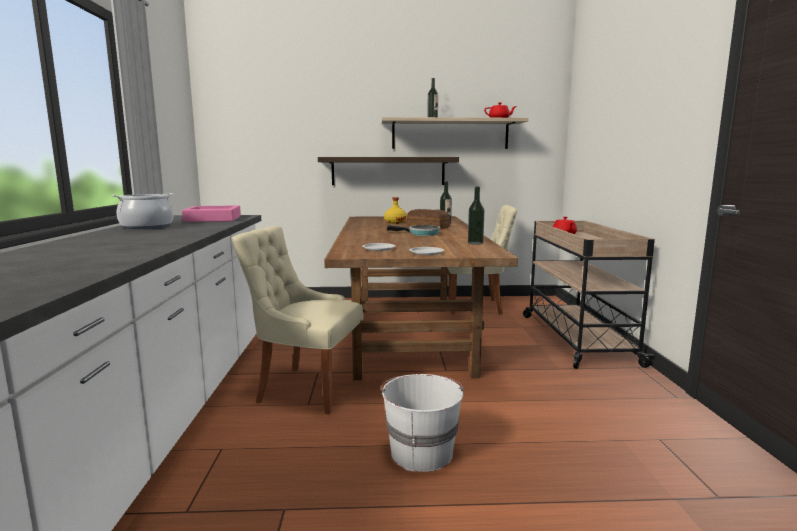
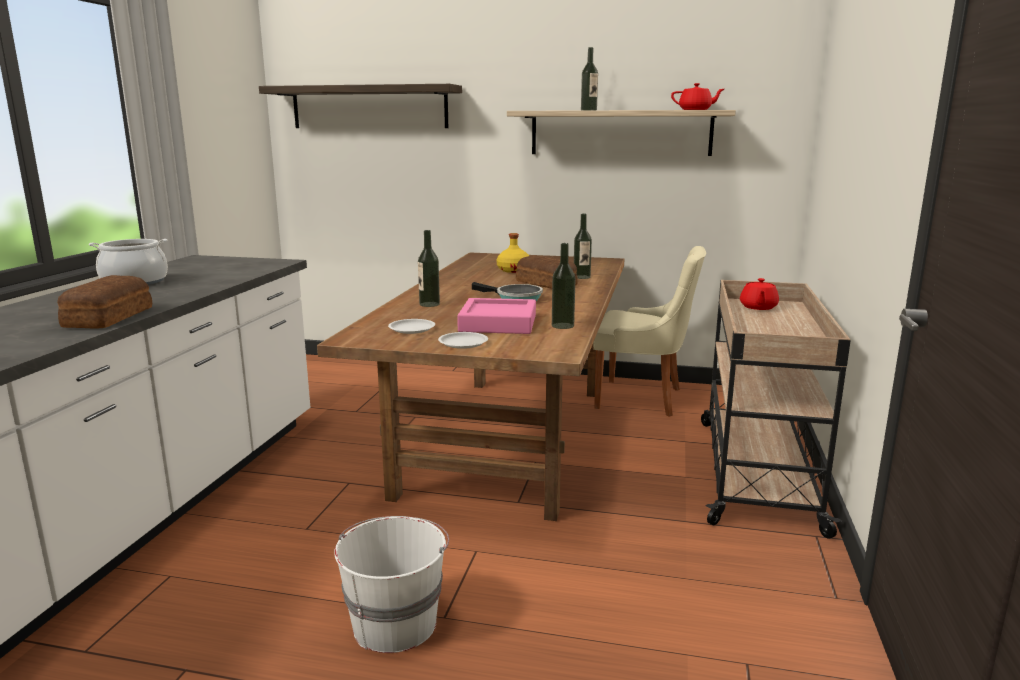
camera: 15 degrees right, 5 degrees up
pink tray [182,205,241,222] -> pink tray moved to [457,298,536,334]
beige chair [232,226,364,414] -> none
shelf [318,157,459,185] -> shelf moved to [259,84,462,128]
none -> bread [57,275,152,328]
none -> bottle [418,230,440,307]

